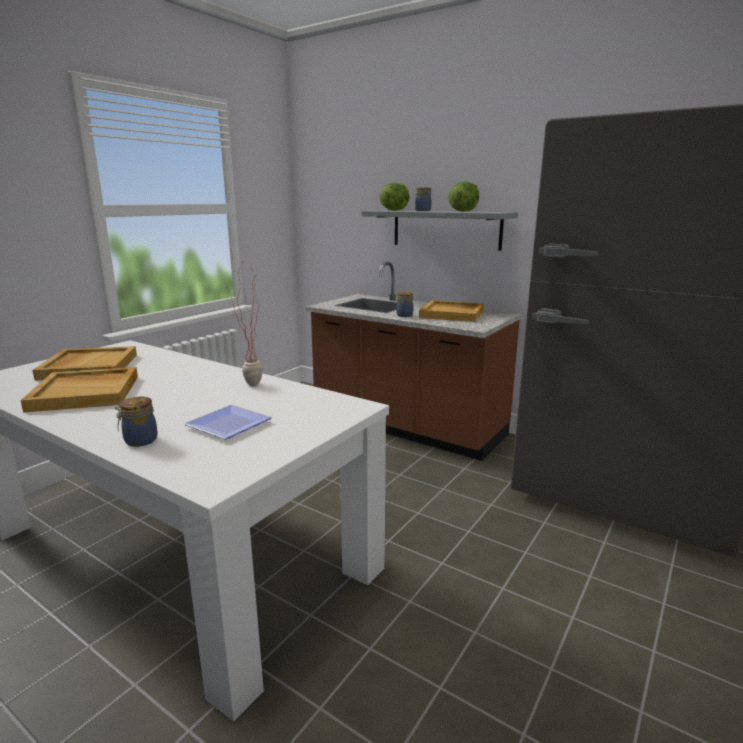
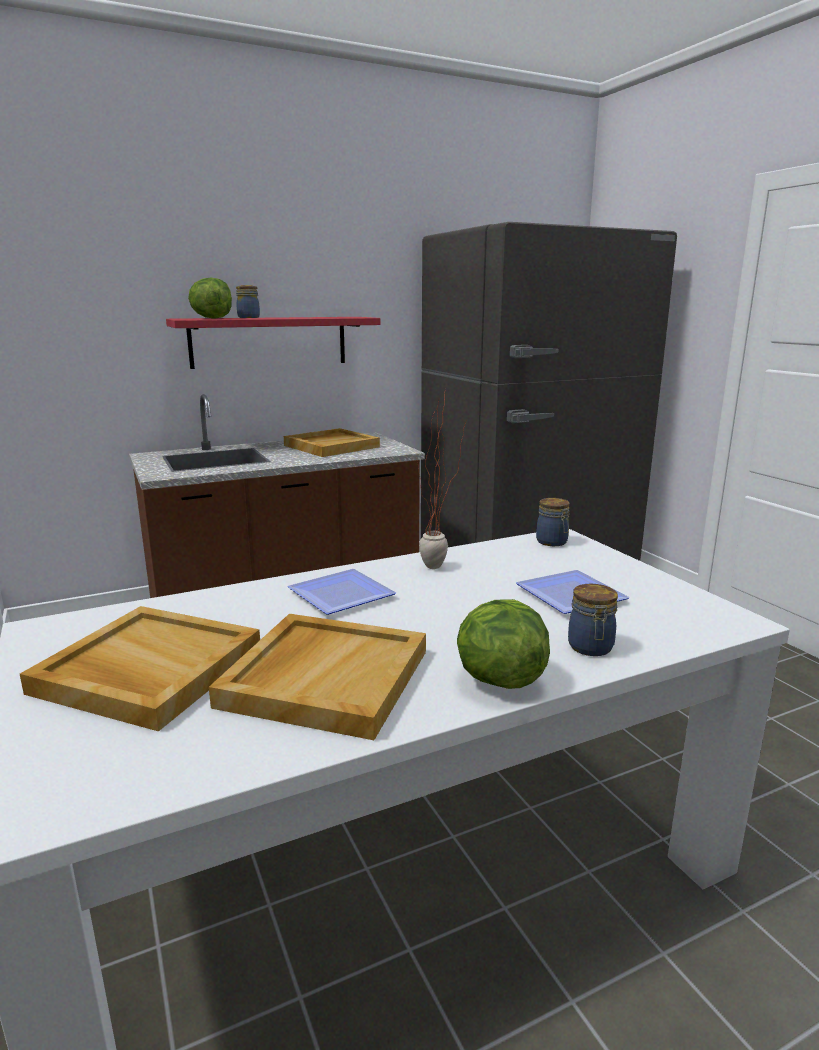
camera: 60 degrees left, 0 degrees up
grey shelf [362,210,518,251] -> red shelf [166,317,380,369]
jar [396,292,413,317] -> jar moved to [536,498,570,546]
lettuce [448,182,479,212] -> lettuce moved to [457,599,550,689]
none -> plate [287,569,396,615]

